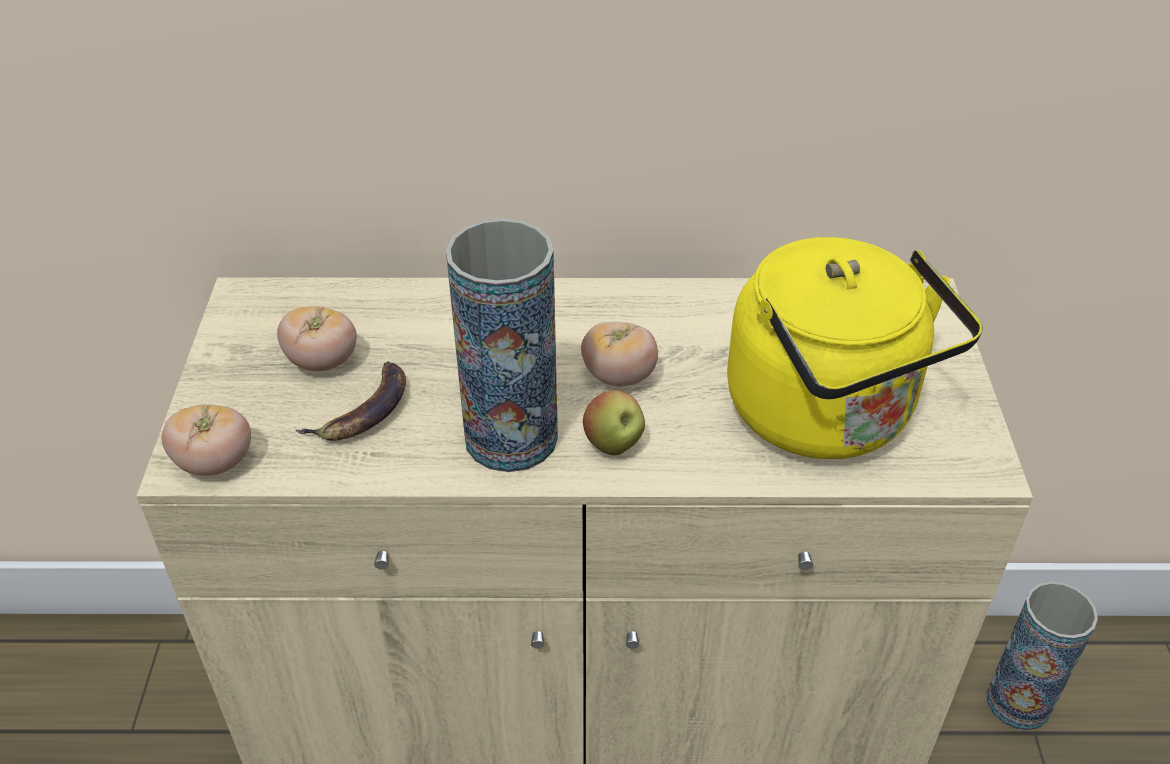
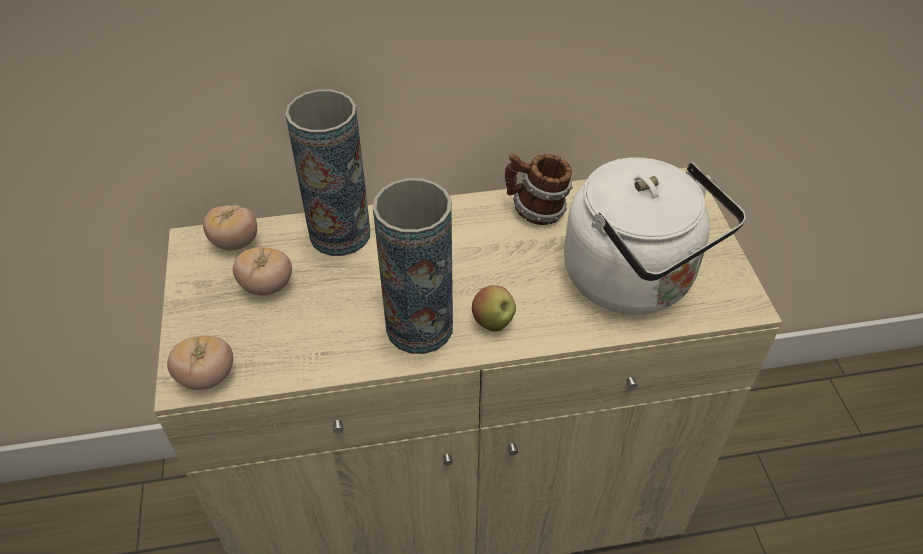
camera: 10 degrees left, 5 degrees up
banana [296,361,406,441] -> none
tomato [581,322,658,386] -> tomato moved to [203,205,257,250]
yellow kettle [727,237,983,459] -> white kettle [564,157,746,315]
vase [986,581,1098,730] -> vase moved to [286,89,370,256]
none -> mug [505,154,573,225]

